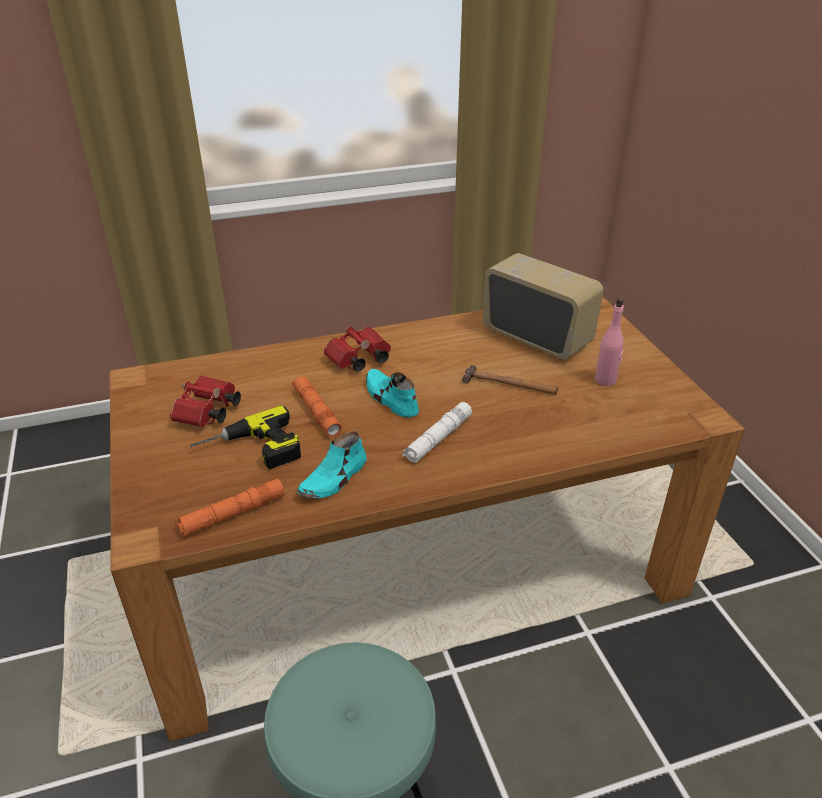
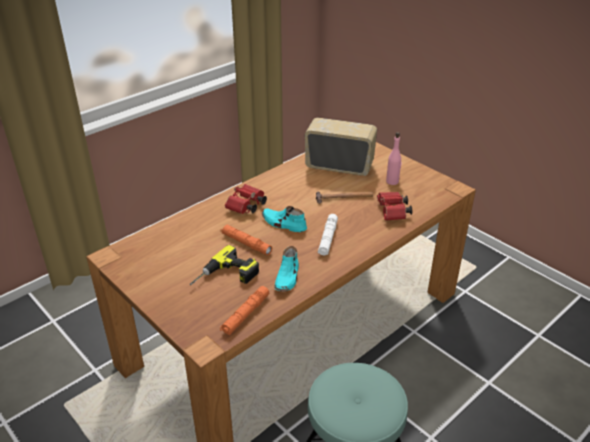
camera: 25 degrees left, 0 degrees up
red binoculars [170,375,241,427] -> red binoculars moved to [377,192,412,221]

